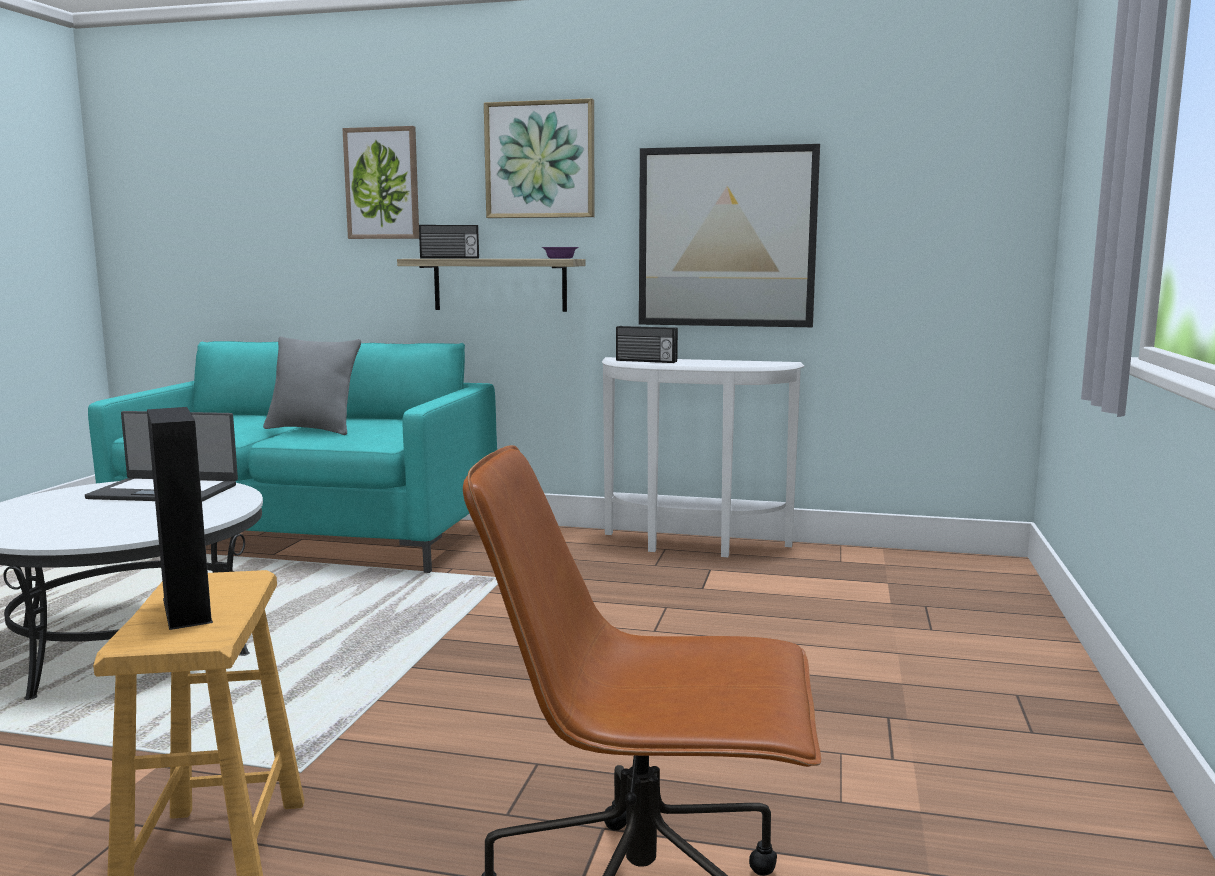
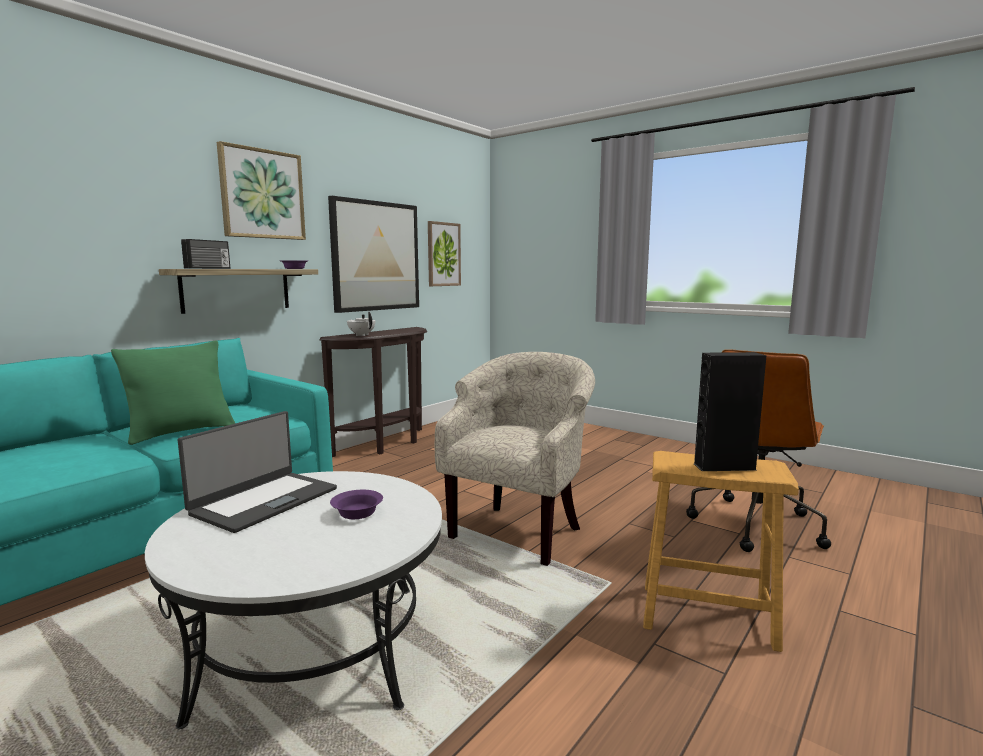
camera: 65 degrees left, 0 degrees up
grey pillow [263,336,361,435] -> green pillow [111,341,235,445]
picture [342,126,419,239] -> picture moved to [428,221,461,286]
white console table [602,357,804,557] -> brown console table [319,327,427,457]
radio [616,326,678,363] -> white teapot [347,311,375,336]
none -> purple bowl [330,490,383,519]
none -> beige armchair [435,352,595,566]

